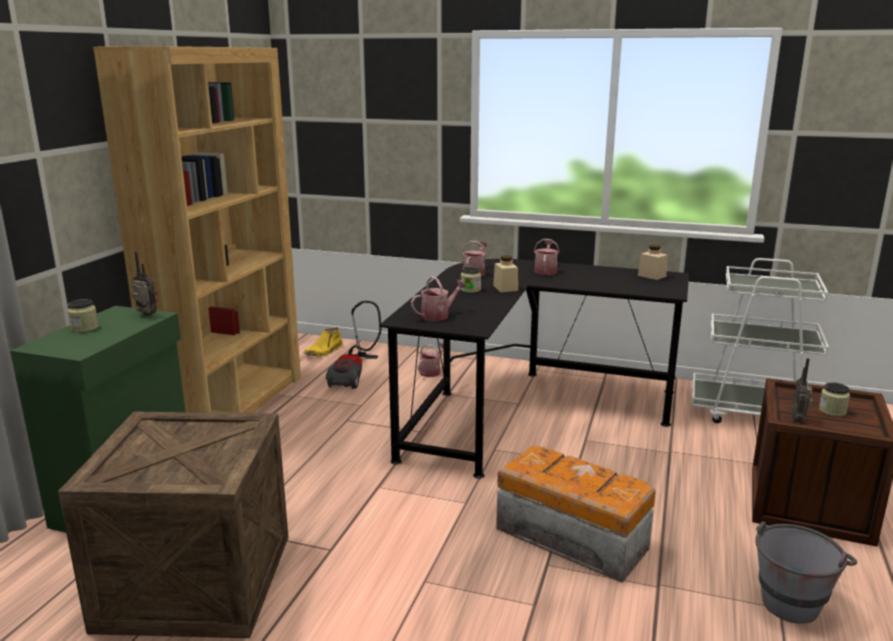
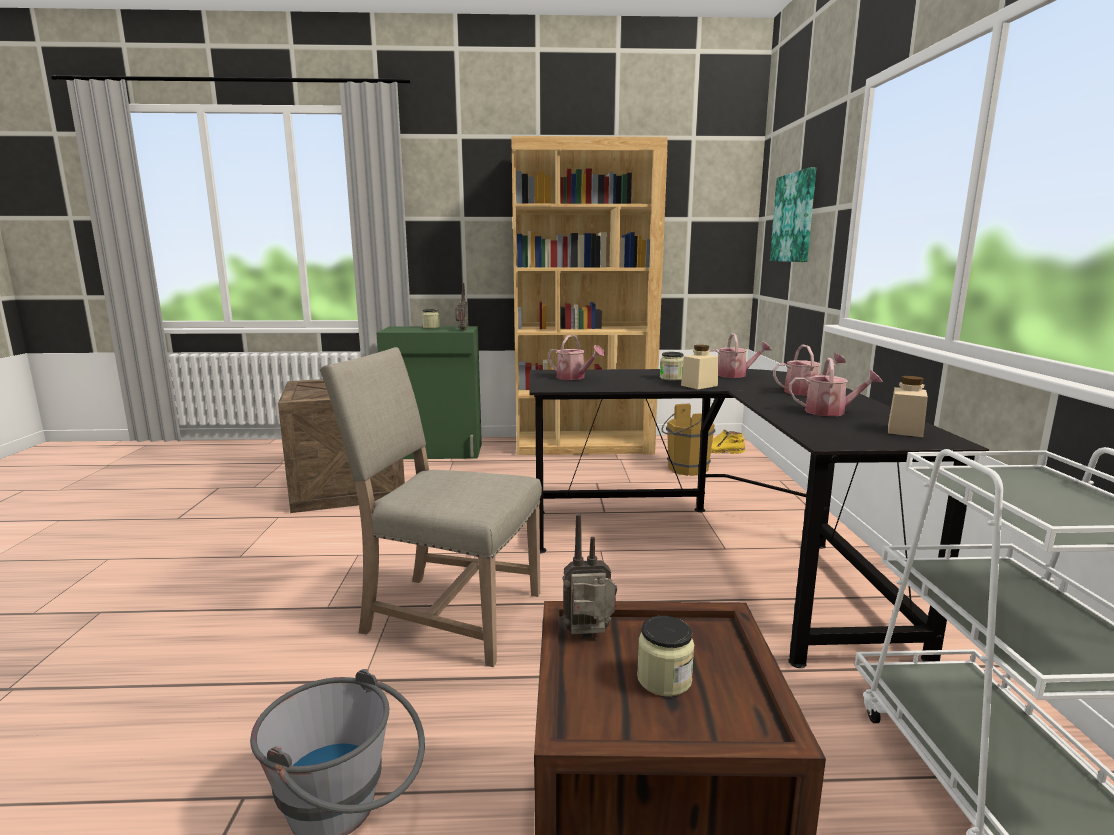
camera: 70 degrees right, 5 degrees down
vacuum cleaner [326,301,382,389] -> brown bucket [662,404,715,476]
watering can [418,343,444,377] -> watering can moved to [789,358,883,416]
storage box [496,446,655,583] -> beige chair [319,347,542,667]
none -> picture [770,167,816,262]

